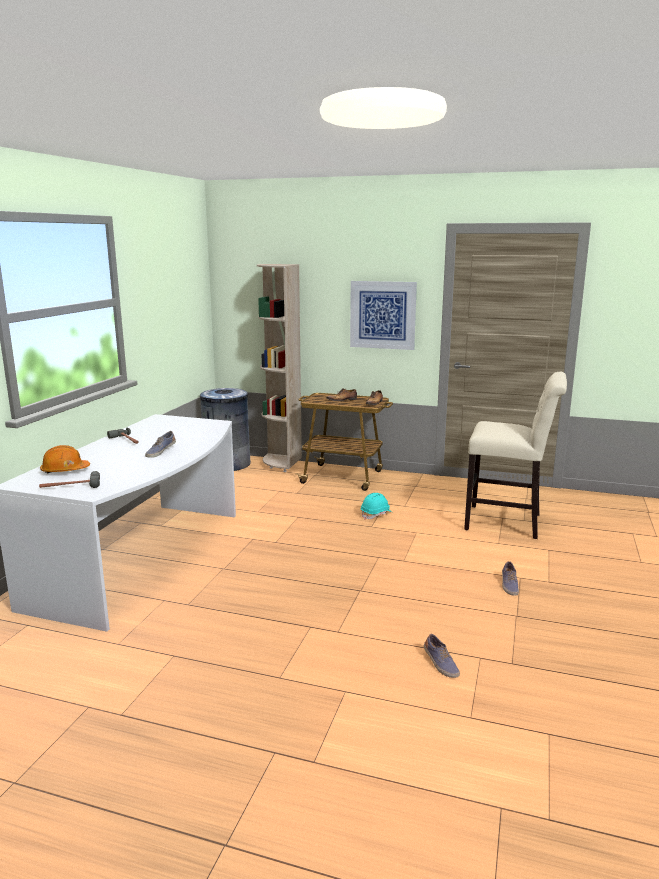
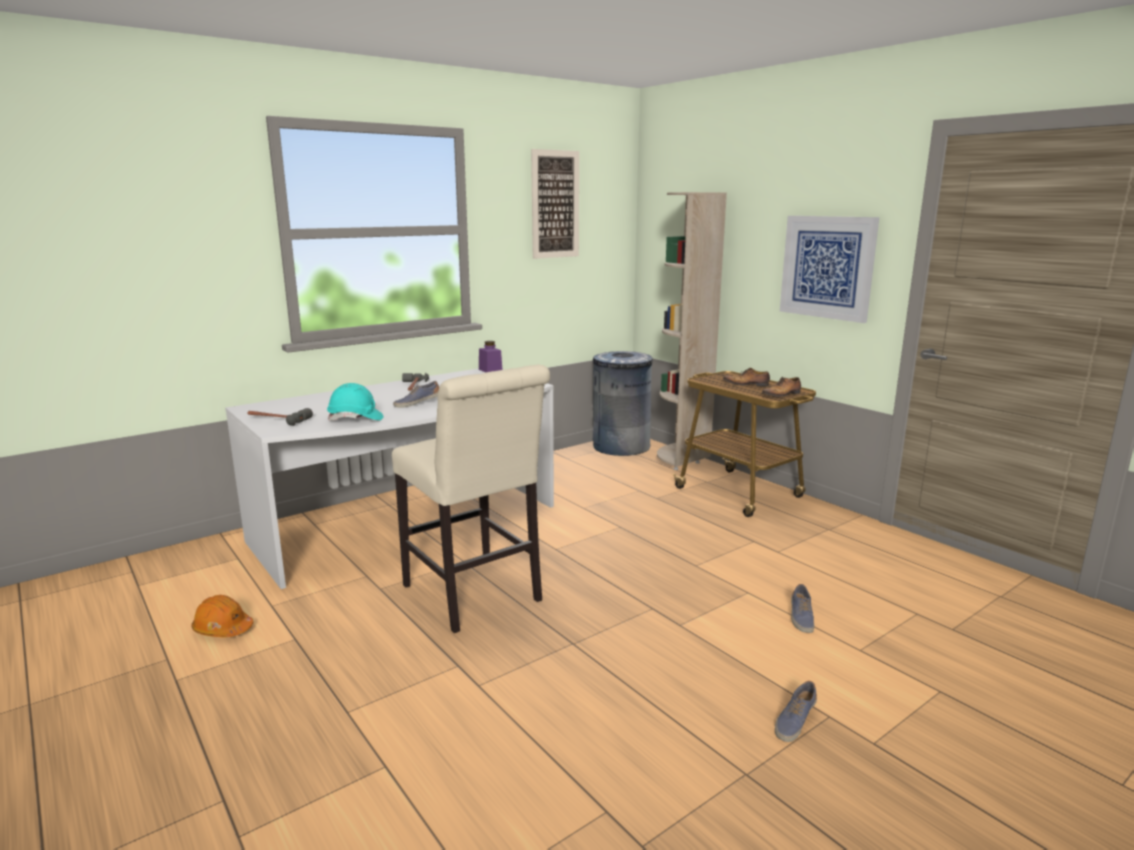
camera: 35 degrees right, 0 degrees up
orange hard hat [40,445,90,473] -> orange hard hat moved to [191,595,253,637]
turquoise hard hat [361,493,392,520] -> turquoise hard hat moved to [327,383,384,421]
shoe [424,634,460,678] -> shoe moved to [791,584,815,633]
beige stool [464,372,567,539] -> beige stool moved to [392,365,550,633]
none -> purple jar [479,341,502,373]
none -> picture [531,149,579,259]

